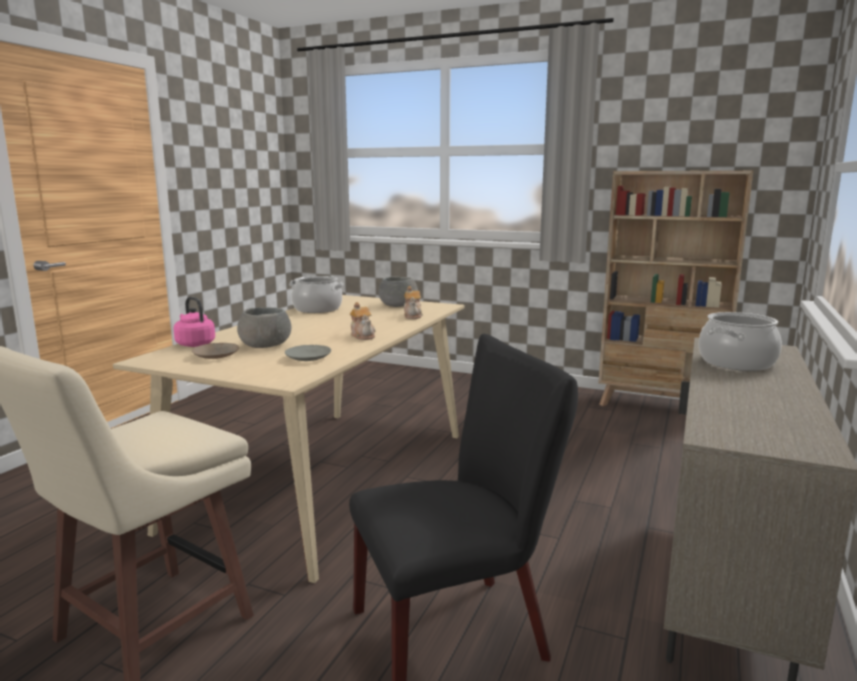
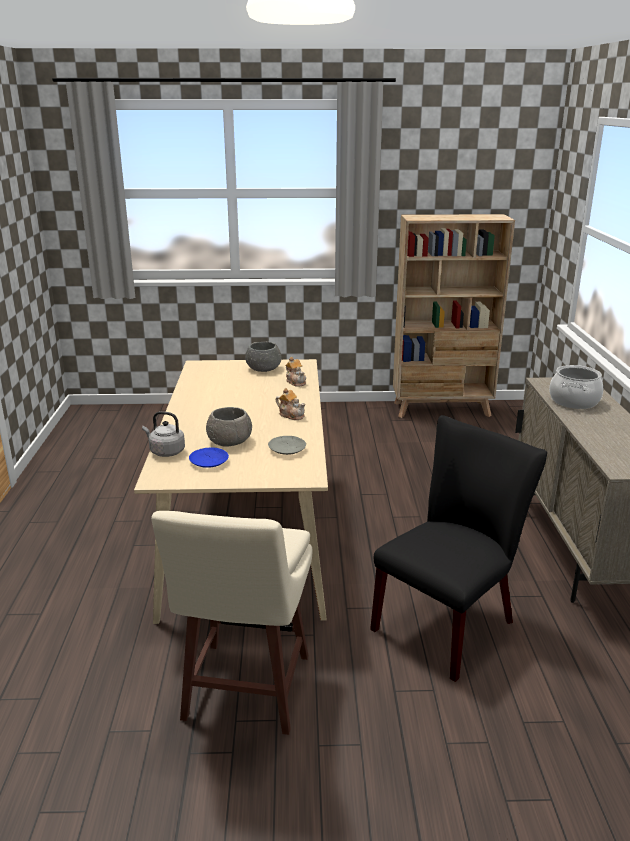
camera: 25 degrees left, 10 degrees up
pink kettle [174,297,215,347] -> grey kettle [142,411,185,457]
beige plate [192,343,239,359] -> blue plate [189,447,229,468]
cooking pot [289,276,344,313] -> none

